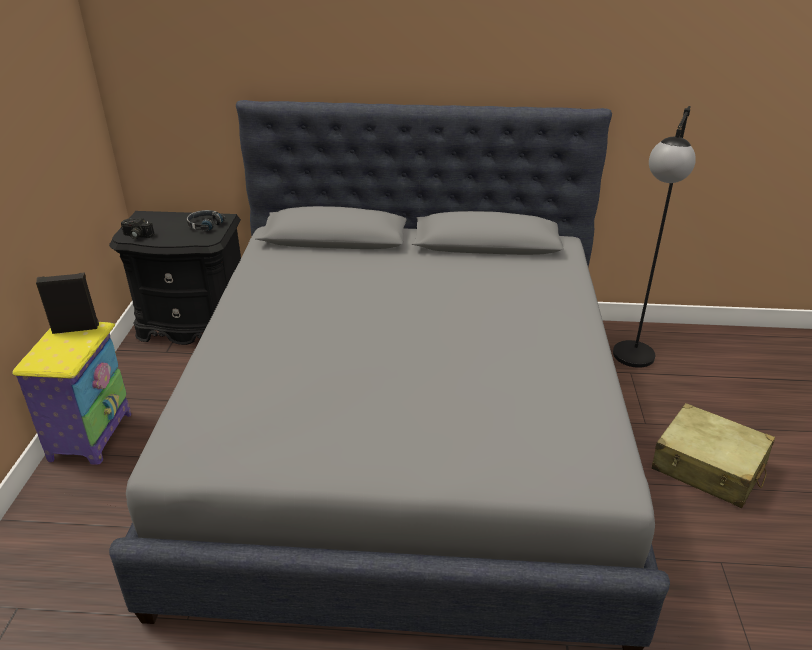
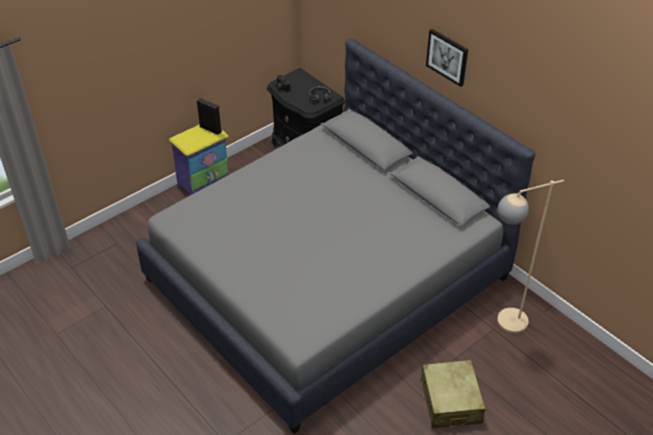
camera: 45 degrees right, 10 degrees up
black floor lamp [613,106,696,368] -> beige floor lamp [497,180,564,333]
none -> picture [426,29,468,87]

